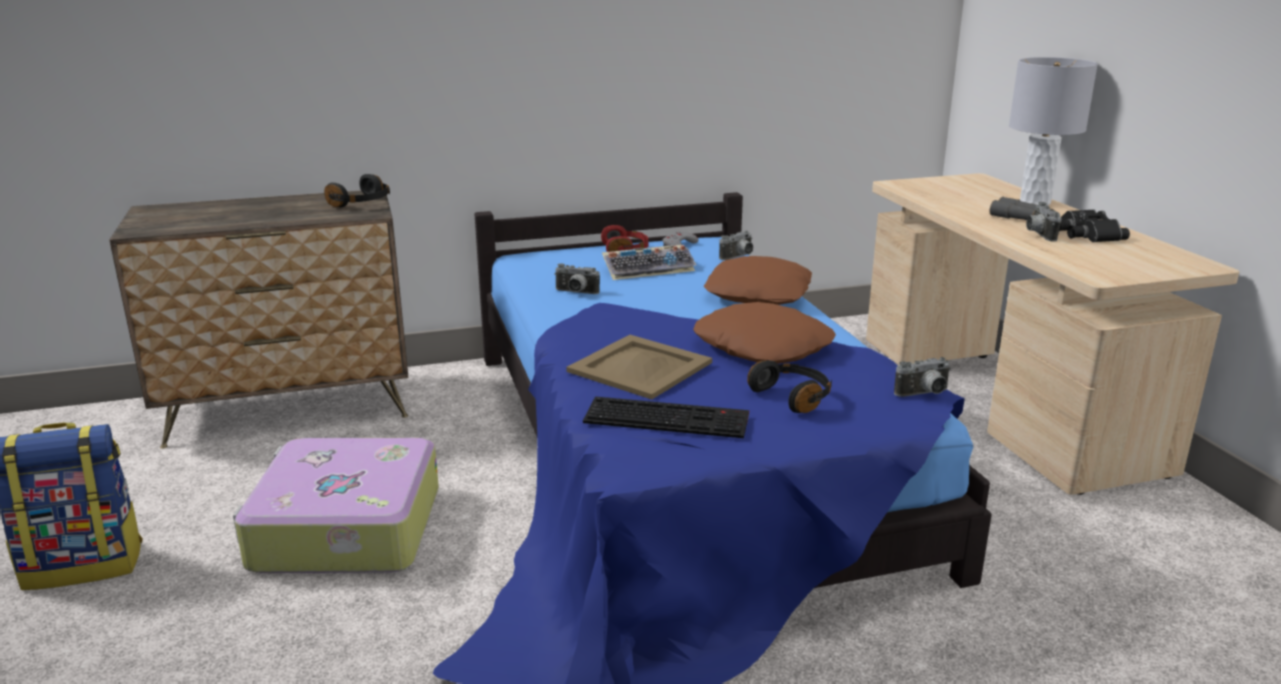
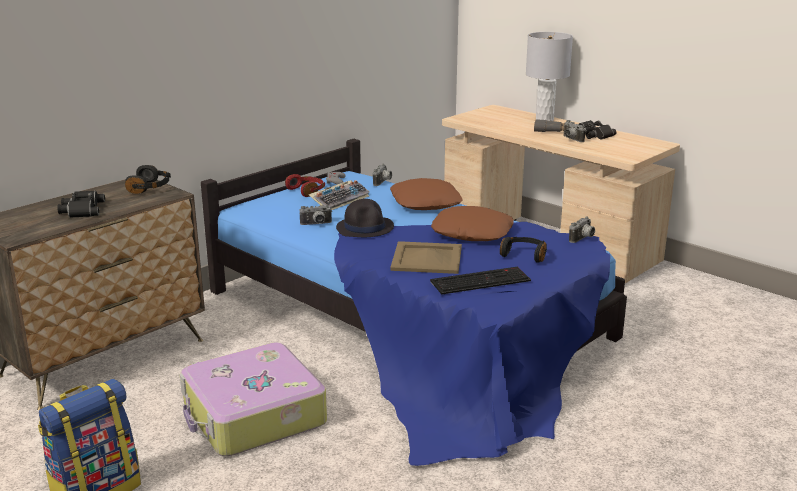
camera: 30 degrees left, 0 degrees up
none -> black binoculars [57,191,105,218]
none -> black hat [336,199,394,237]

